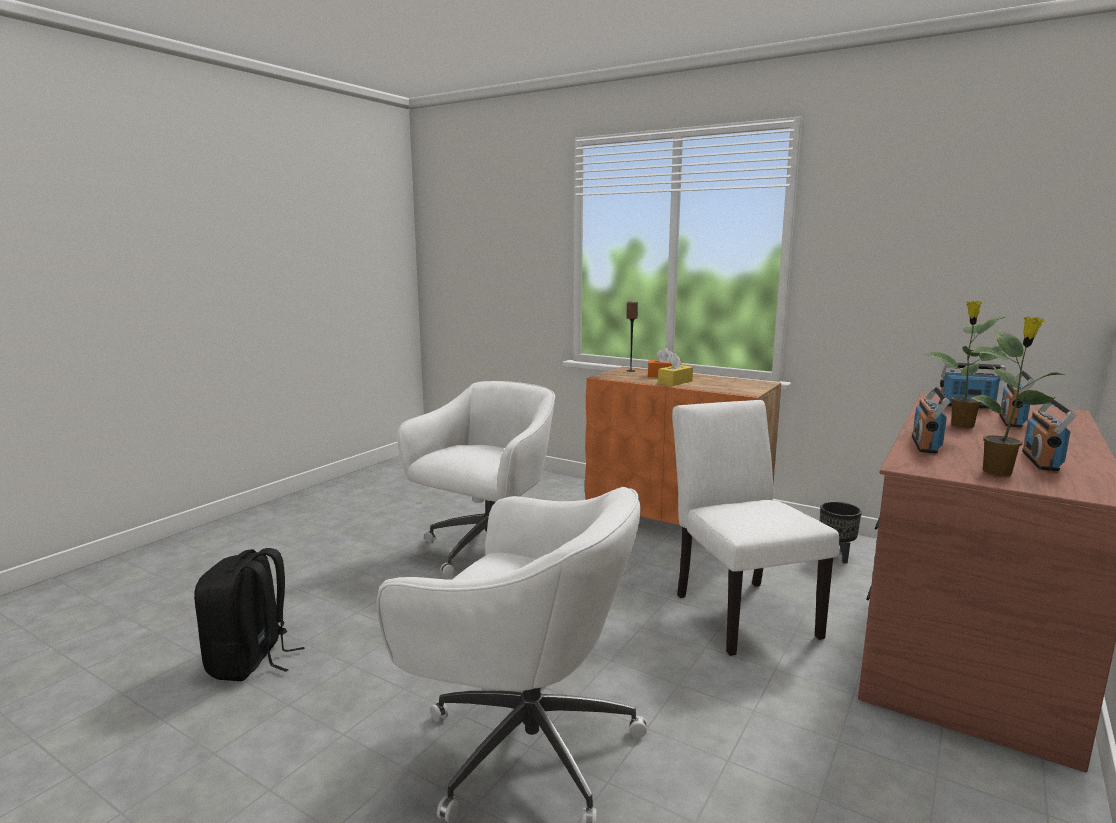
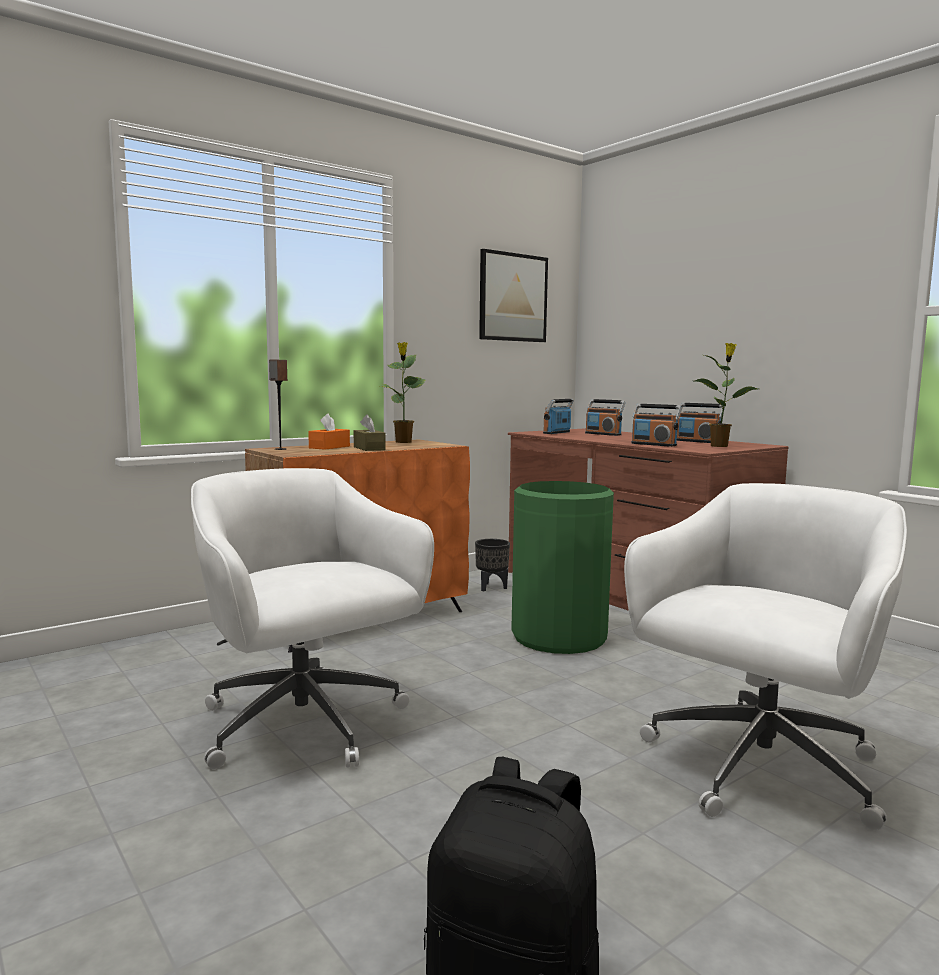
camera: 70 degrees left, 5 degrees down
yellow tissue box [658,353,693,386] -> brown tissue box [354,414,386,451]
white chair [672,400,839,656] -> green trash can [511,481,614,654]
potted plant [925,301,1008,428] -> potted plant moved to [380,342,425,443]
none -> picture [479,249,548,342]

